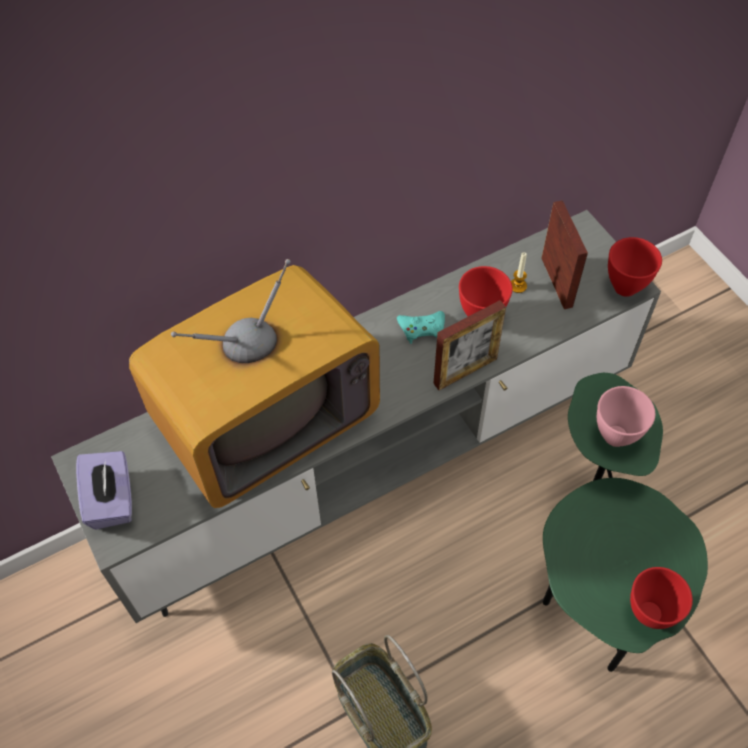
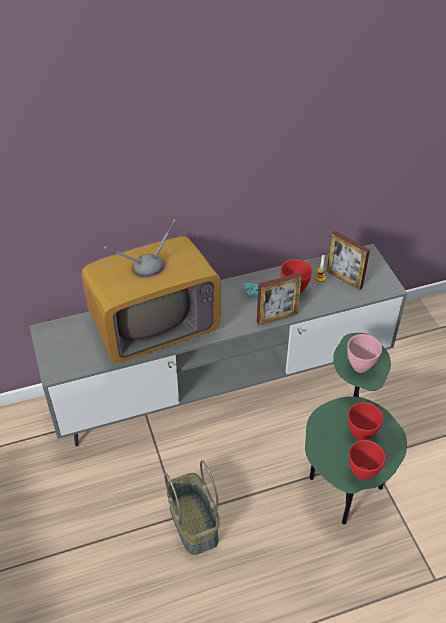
camera: 10 degrees right, 10 degrees down
purple tissue box [76,451,132,530] -> none
picture frame [541,200,588,309] -> picture frame turned 135 degrees clockwise [327,231,370,291]
red bowl [608,237,662,297] -> red bowl moved to [348,402,383,441]

